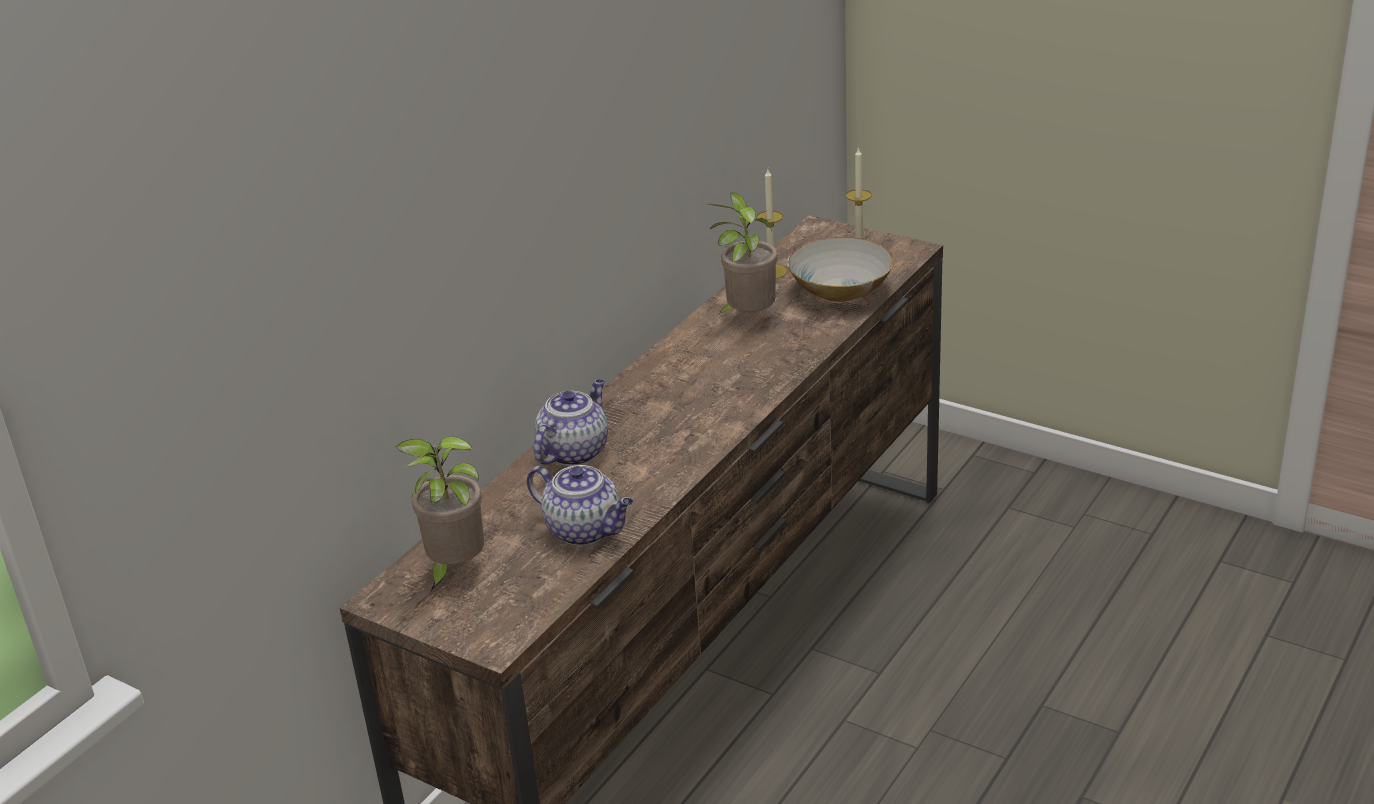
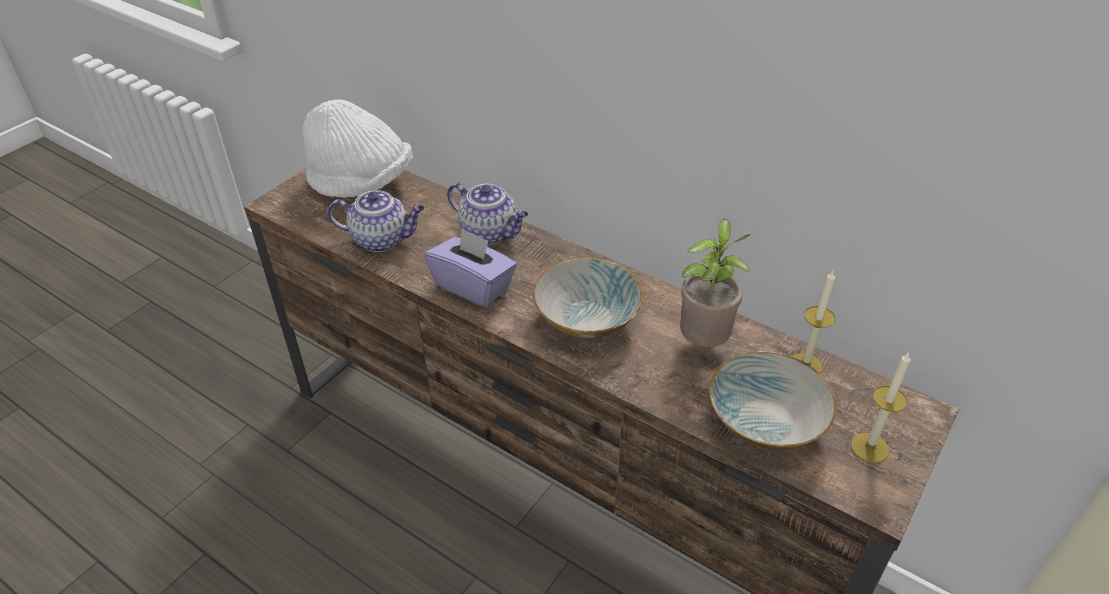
camera: 90 degrees right, 10 degrees up
potted plant [395,436,484,591] -> white hat [303,100,413,198]
teapot [527,465,633,546] -> teapot turned 120 degrees counterclockwise [327,190,425,252]
none -> purple tissue box [425,228,517,307]
none -> bowl [533,258,643,338]

